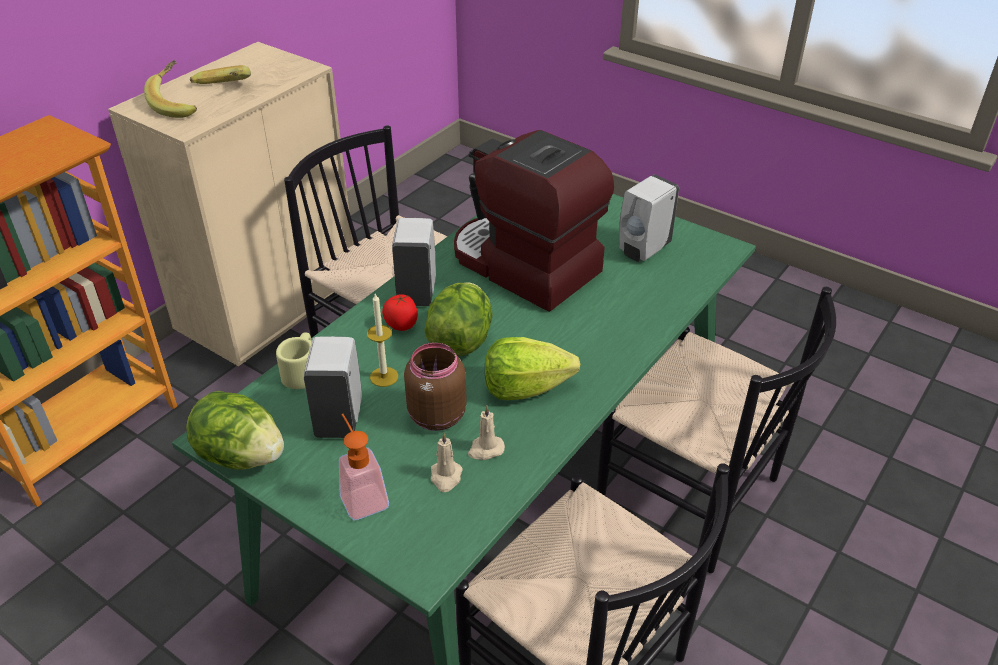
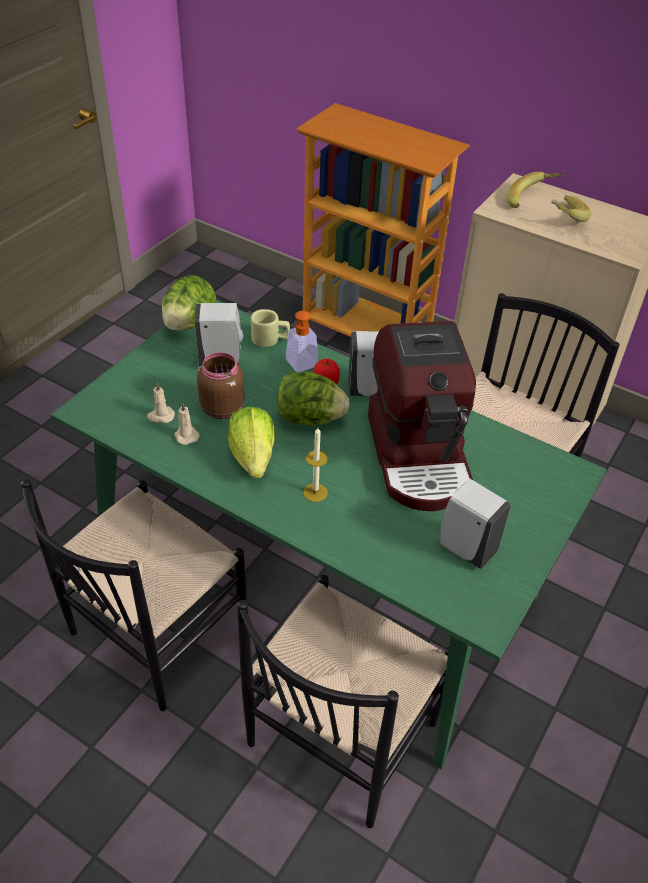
camera: 85 degrees right, 5 degrees up
soap dispenser [339,414,389,520] -> soap dispenser moved to [286,309,326,372]
candle [367,294,398,387] -> candle moved to [303,428,328,502]
coffee machine [454,130,614,312] -> coffee machine turned 135 degrees clockwise [368,321,476,511]

